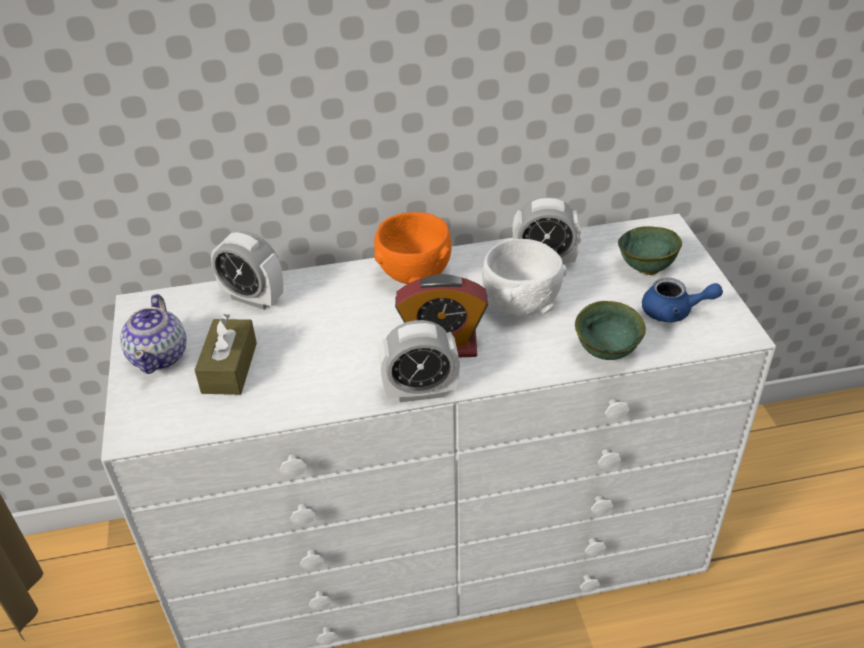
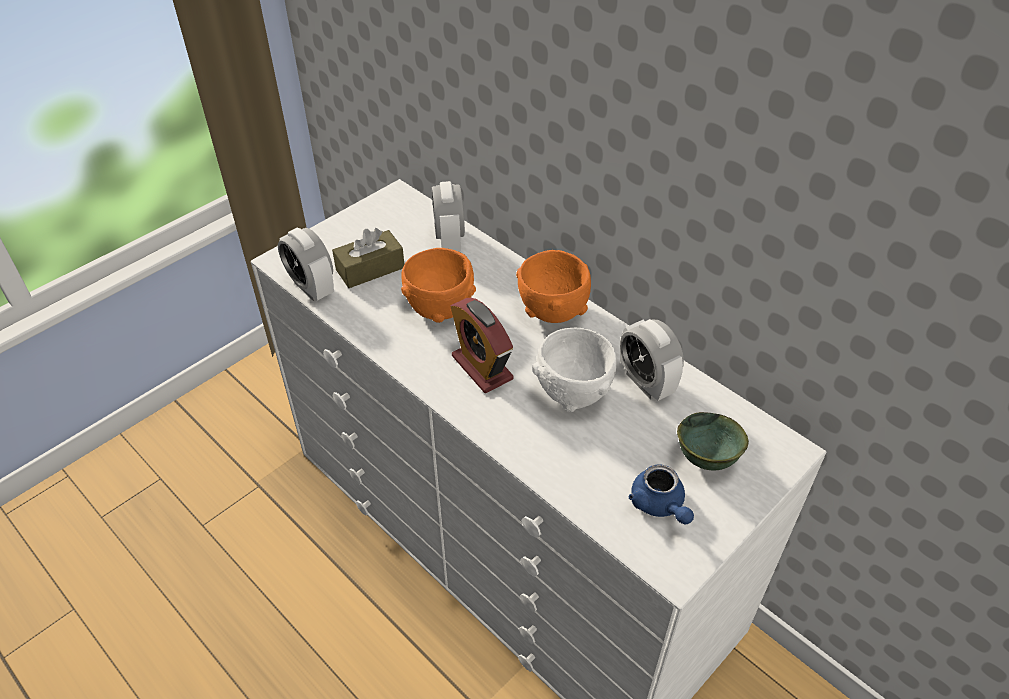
camera: 55 degrees right, 5 degrees up
teapot [120,294,186,374] -> none
alarm clock [379,320,460,402] -> alarm clock moved to [278,228,334,301]
green bowl [575,301,646,360] -> none
none -> orange bowl [401,248,476,323]

